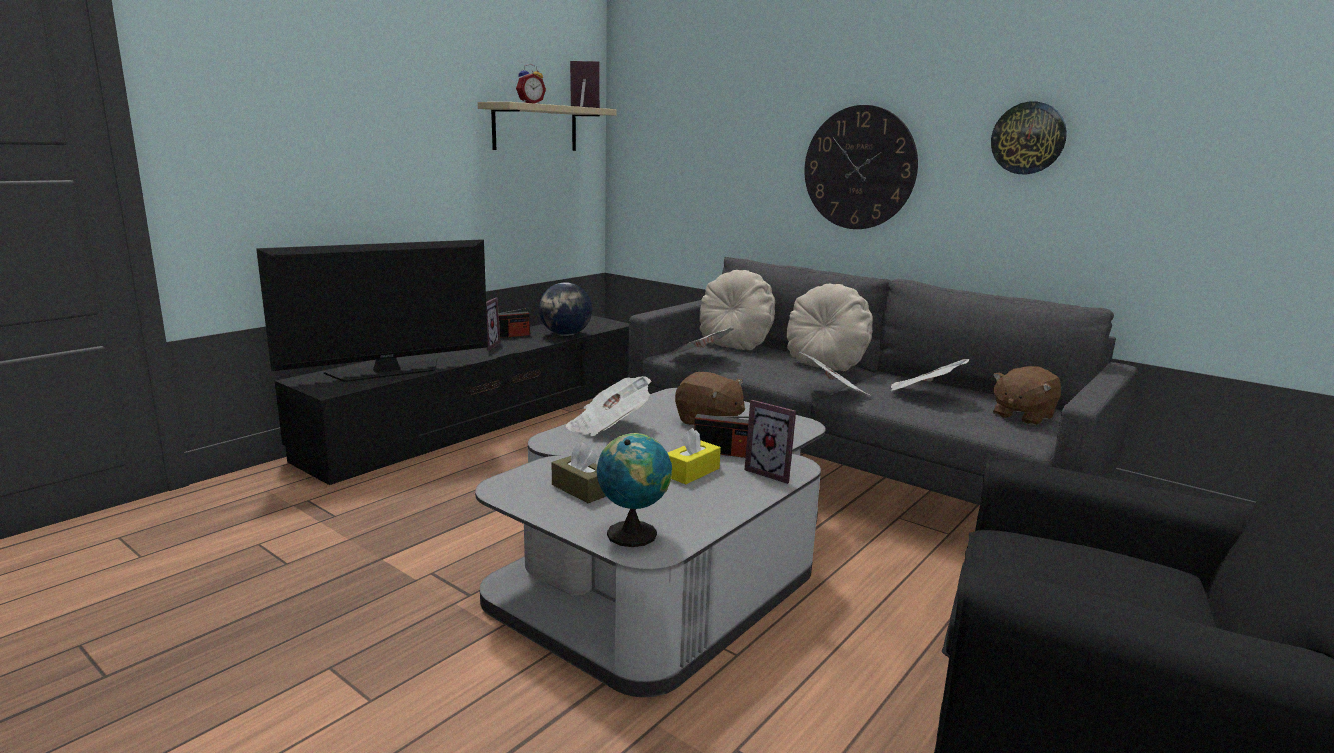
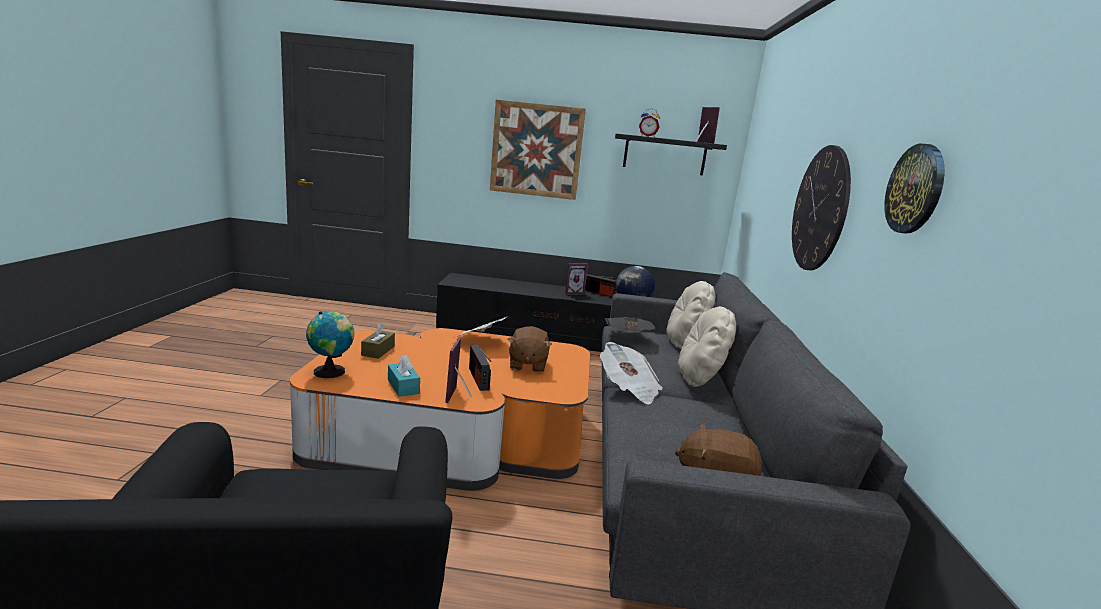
camera: 55 degrees right, 0 degrees up
television [256,239,488,382] -> none
grey coffee table [475,388,826,697] -> orange coffee table [290,328,590,491]
beige shelf [478,102,617,151] -> black shelf [615,134,727,176]
yellow tissue box [668,428,721,484] -> none
newspaper [891,359,969,391] -> none
none -> turquoise tissue box [388,355,420,397]
none -> picture [490,100,586,200]

